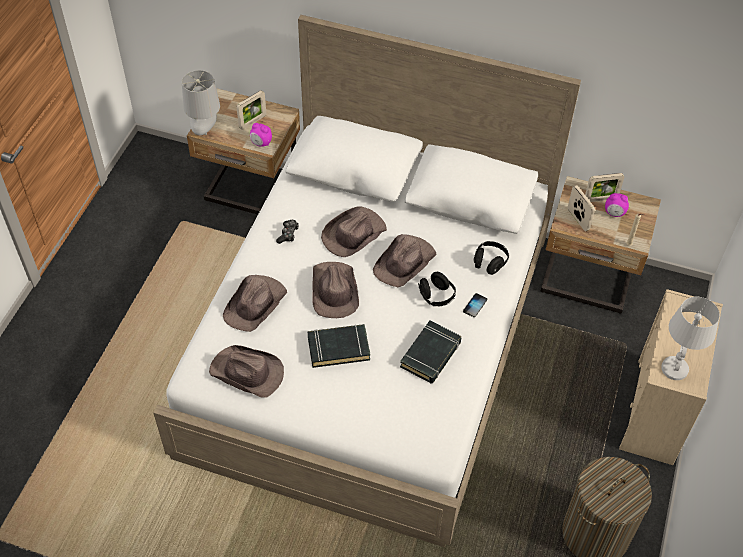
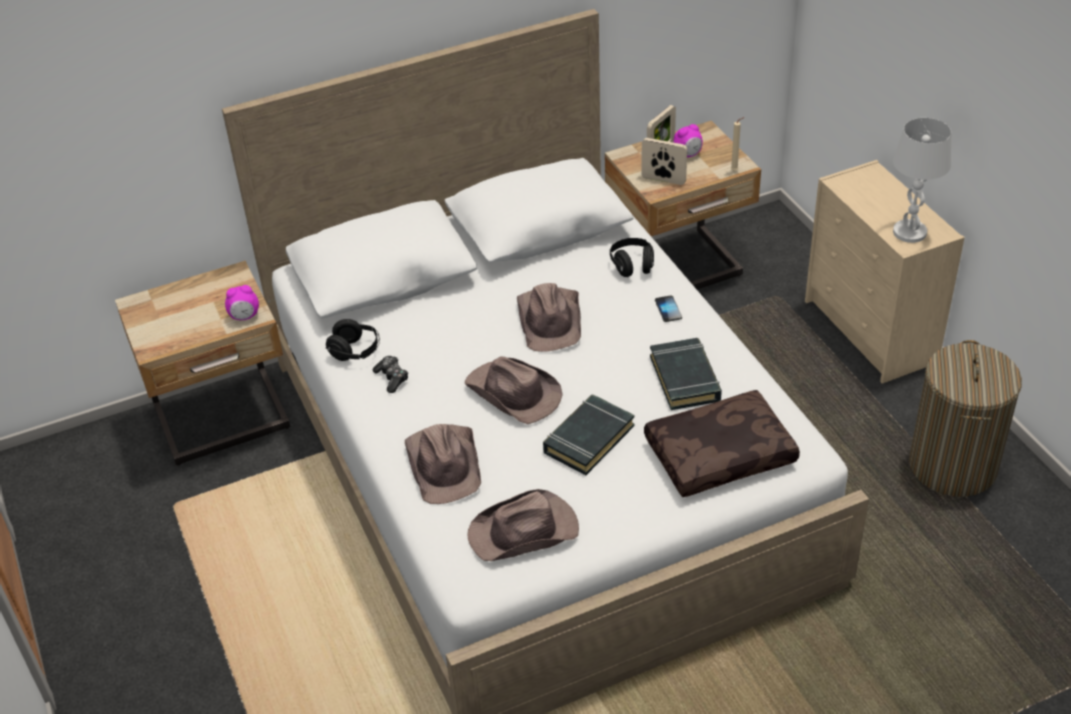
camera: 40 degrees left, 10 degrees down
grey table lamp [182,70,220,135] -> none
picture frame [237,90,266,130] -> none
brown hat [321,206,387,257] -> none
black headphones [418,272,456,306] -> black headphones moved to [326,319,380,361]
none -> brown pillow [644,390,800,497]

